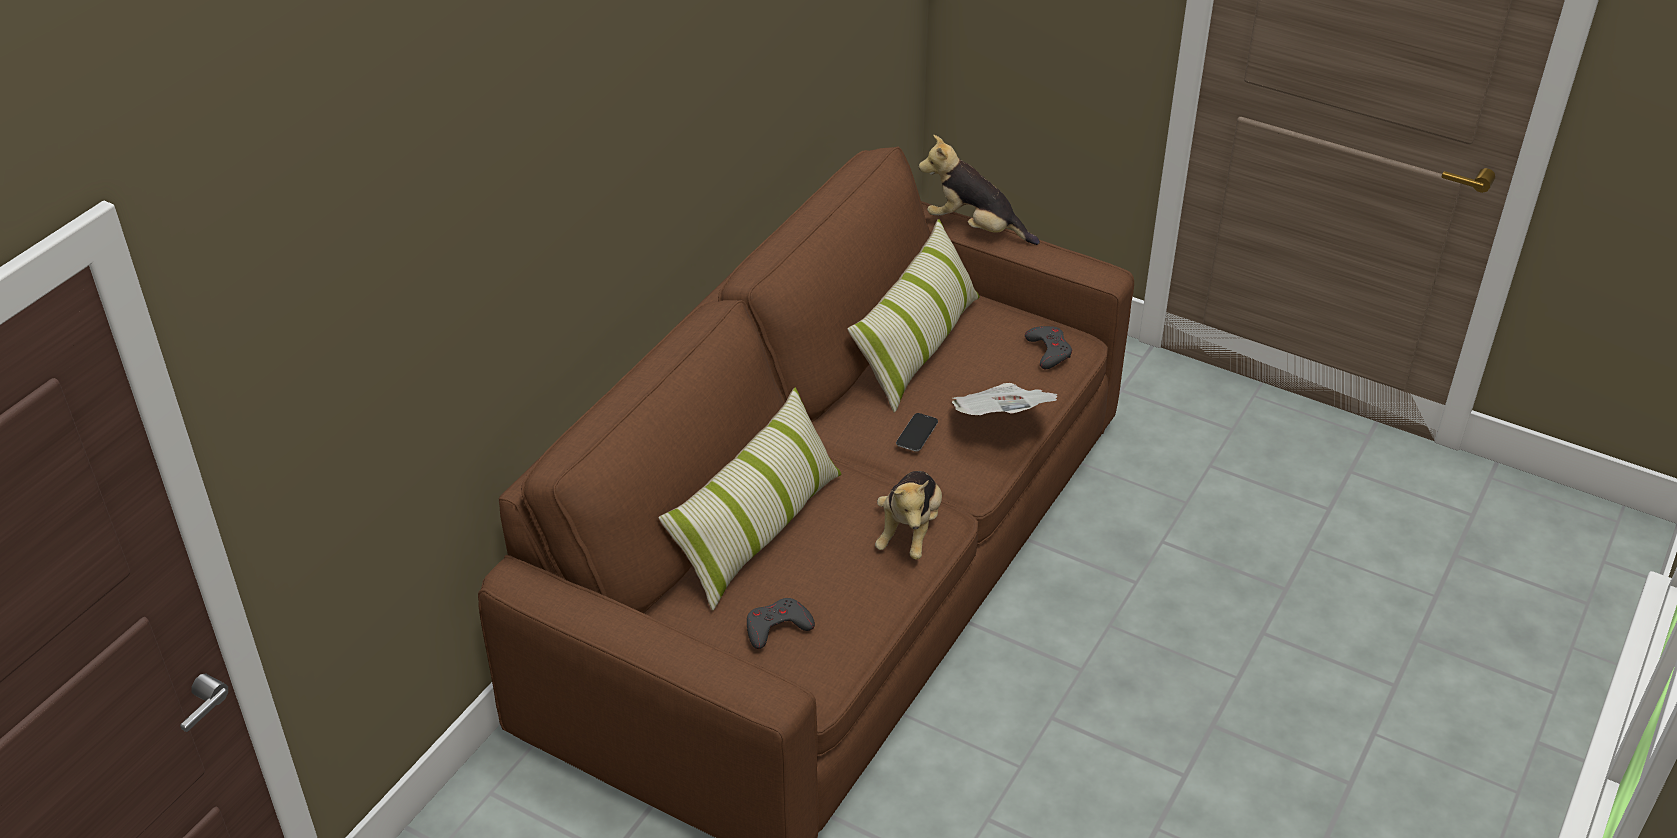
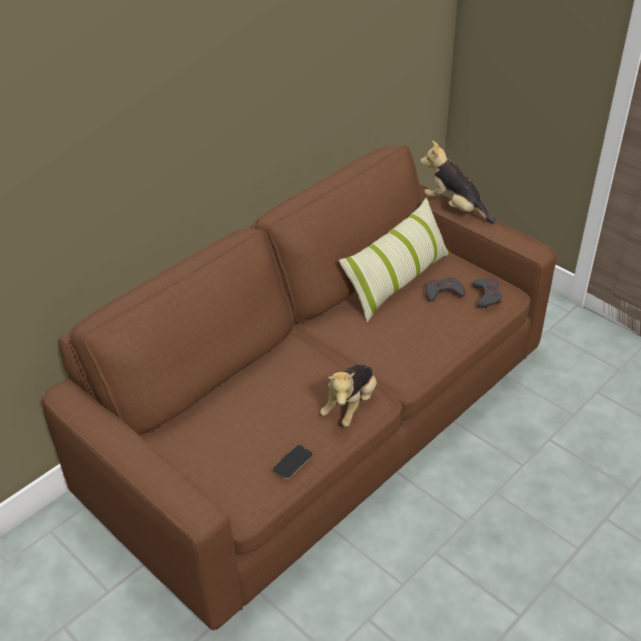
camera: 15 degrees right, 0 degrees up
pillow [658,387,842,611] -> none
grey game controller [747,598,815,649] -> grey game controller moved to [425,277,465,302]
phone [896,413,938,452] -> phone moved to [273,445,313,479]
newspaper [952,383,1057,415] -> none

